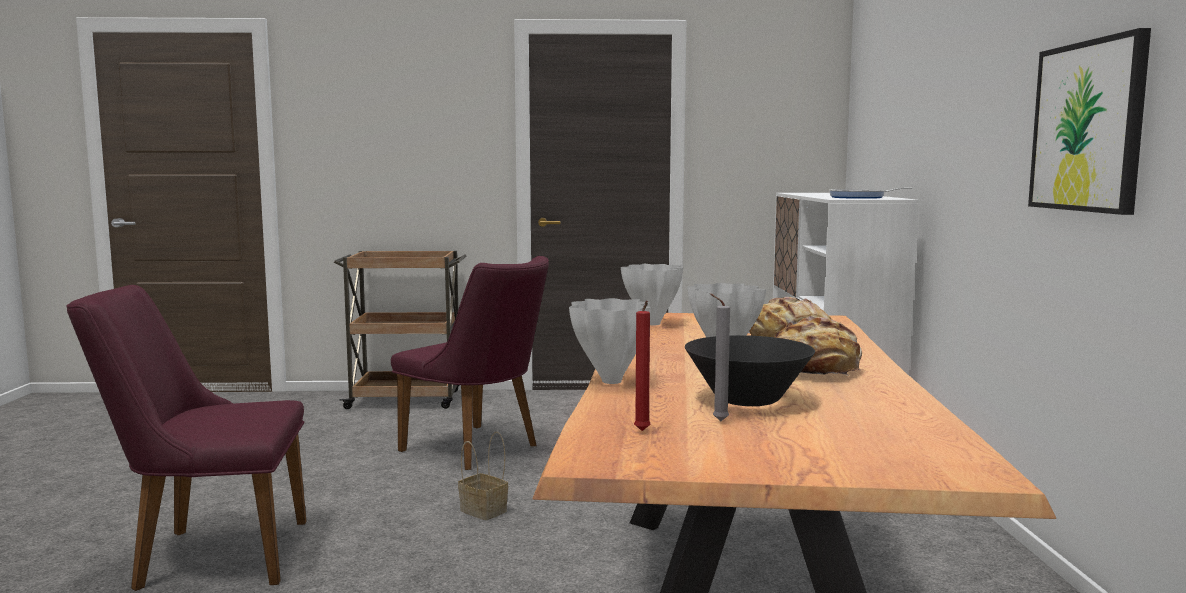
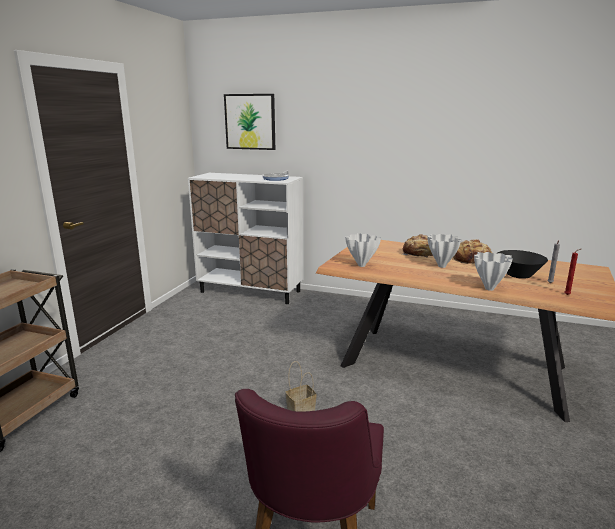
camera: 70 degrees left, 10 degrees up
purple chair [391,256,549,470] -> none
picture [1028,28,1151,215] -> picture moved to [224,94,275,150]

